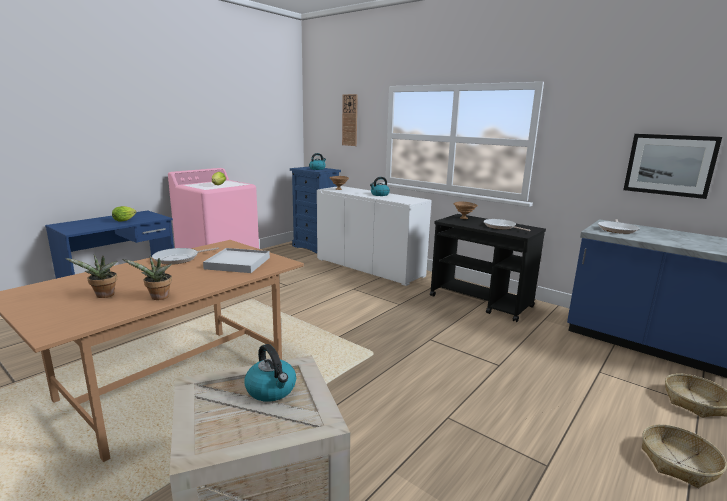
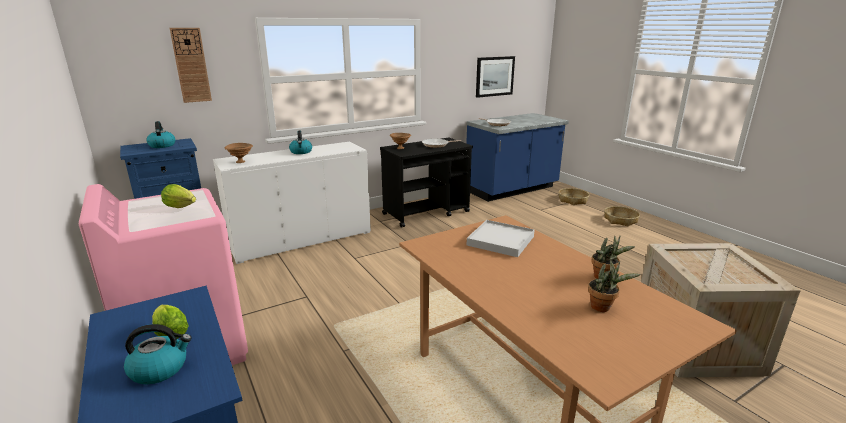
camera: 70 degrees left, 5 degrees up
frying pan [152,247,219,265] -> none
kettle [245,344,296,402] -> kettle moved to [124,324,192,384]

